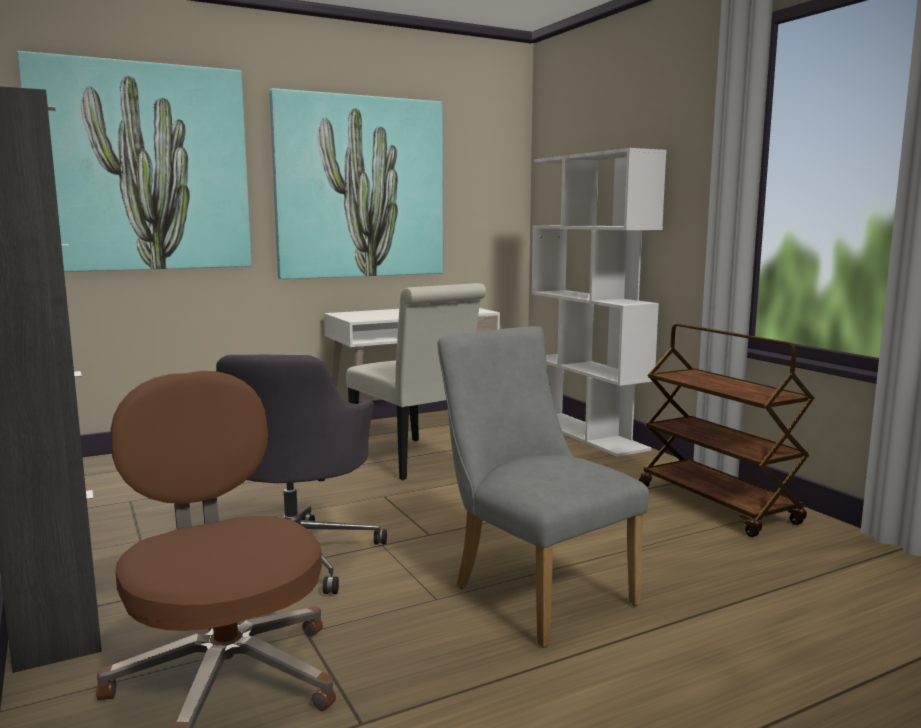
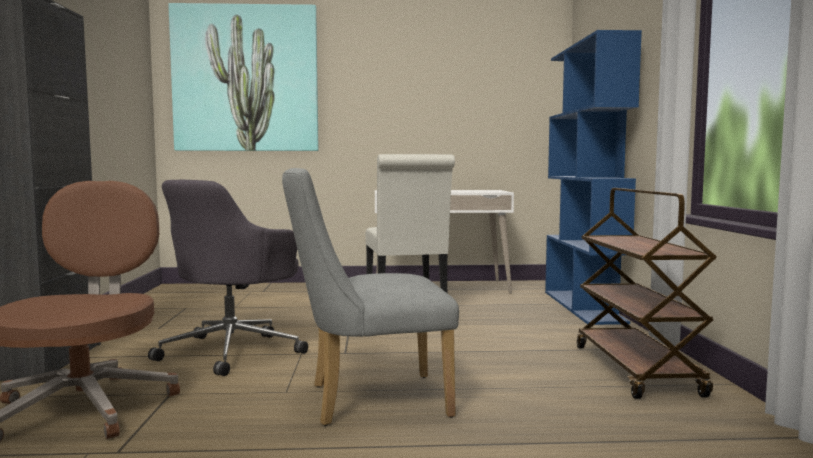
camera: 25 degrees right, 5 degrees down
picture [269,88,443,279] -> none
grey chair [437,326,649,648] -> grey chair turned 90 degrees counterclockwise [282,168,459,426]
white bookcase [532,148,667,457] -> blue bookcase [545,30,642,325]

